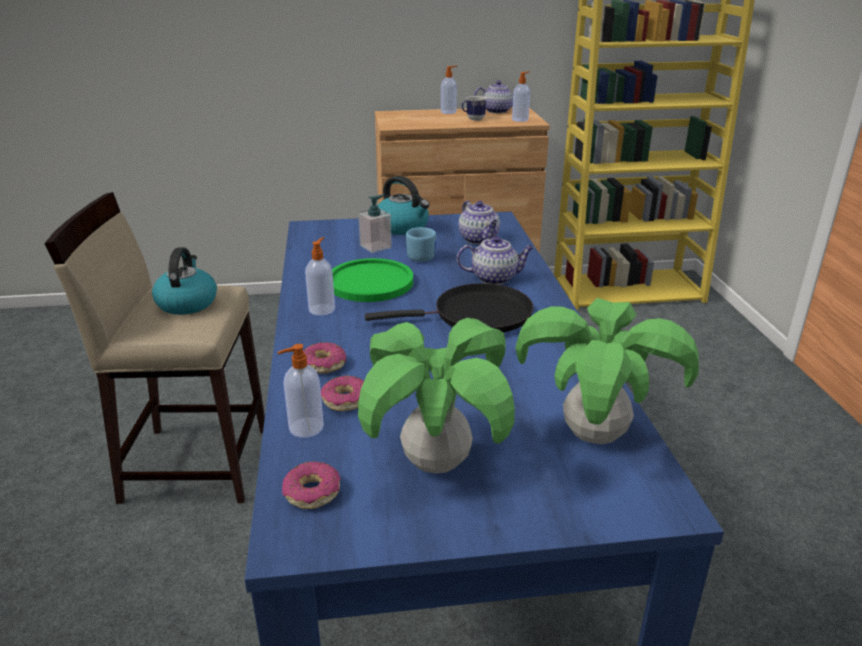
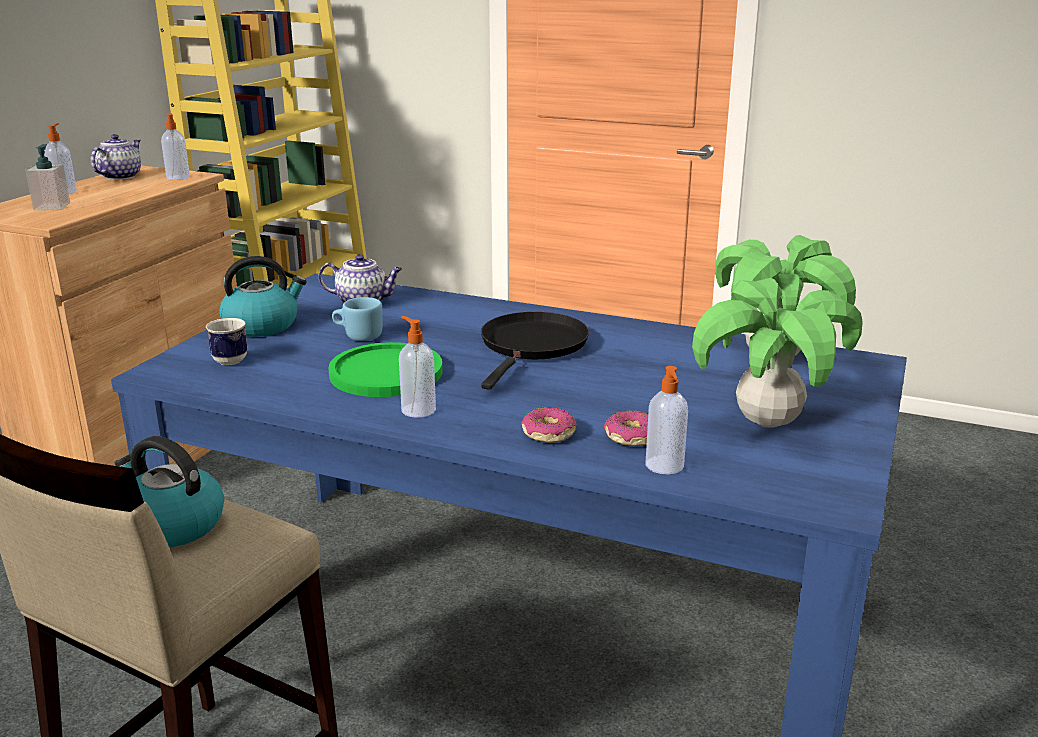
camera: 60 degrees left, 5 degrees down
donut [282,462,341,509] -> none
soap dispenser [358,194,392,253] -> soap dispenser moved to [25,144,70,210]
teapot [457,236,534,285] -> none
mug [462,96,487,121] -> mug moved to [206,318,248,365]

